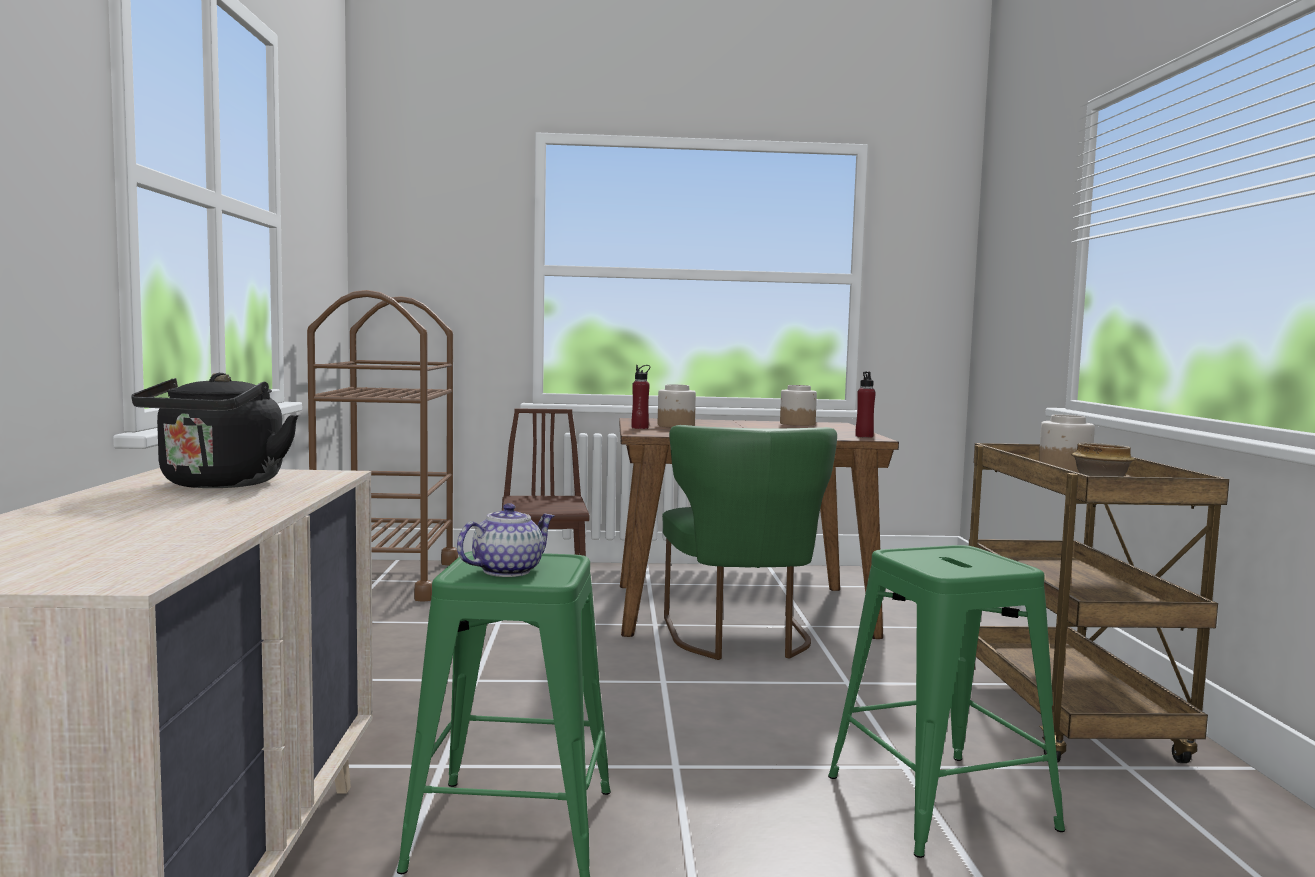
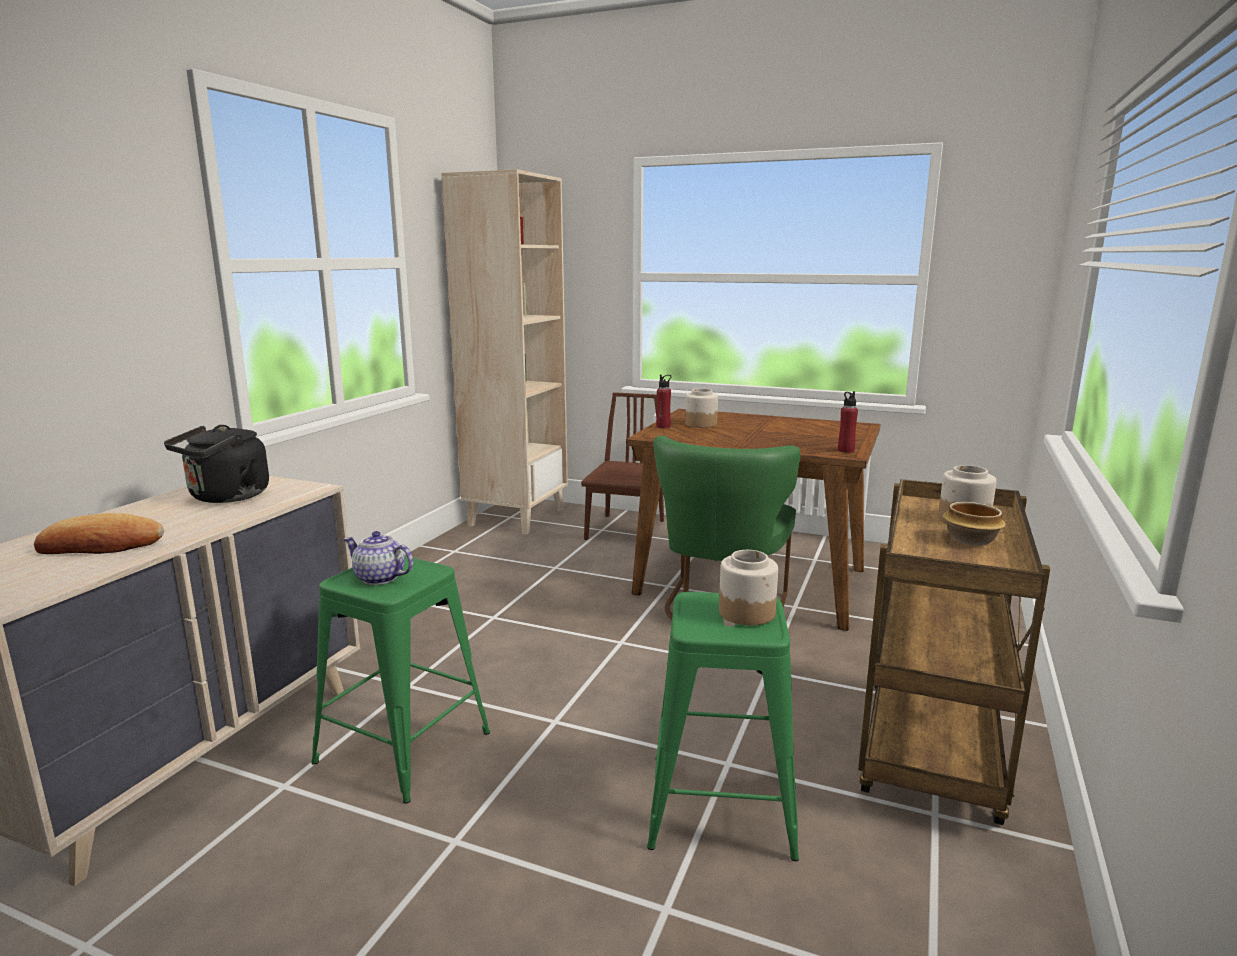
camera: 25 degrees right, 10 degrees up
brown cart [307,290,458,602] -> beige bookcase [441,169,568,535]
teapot [457,503,555,577] -> teapot turned 135 degrees counterclockwise [344,531,413,585]
jar [780,385,817,426] -> jar moved to [719,550,778,625]
none -> bread [34,513,164,554]

